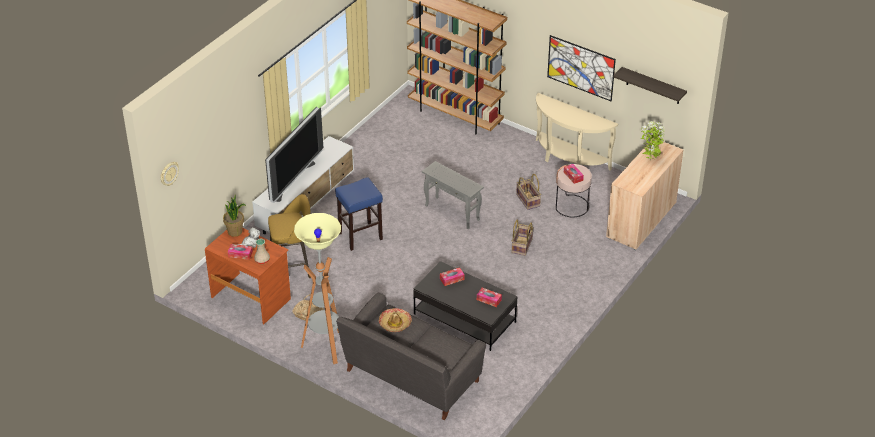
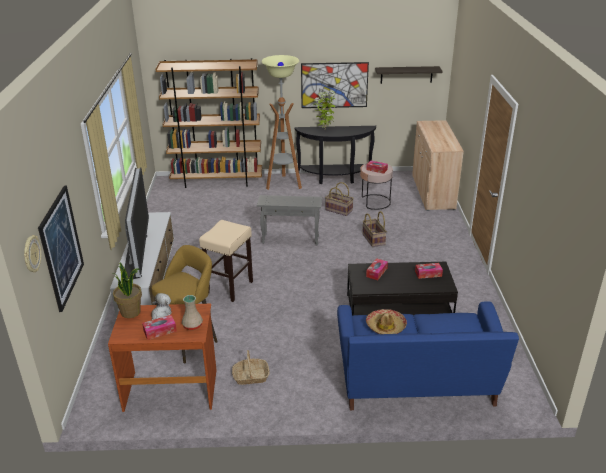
camera: 35 degrees left, 10 degrees down
floor lamp [294,213,341,364] -> floor lamp moved to [261,55,302,190]
blue stool [335,177,383,251] -> beige stool [199,220,253,302]
grey sofa [336,292,486,420] -> blue sofa [337,301,519,410]
beige console table [536,93,618,171] -> black console table [294,126,376,184]
potted plant [640,121,665,160] -> potted plant moved to [313,91,336,129]
none -> picture [38,186,84,312]

